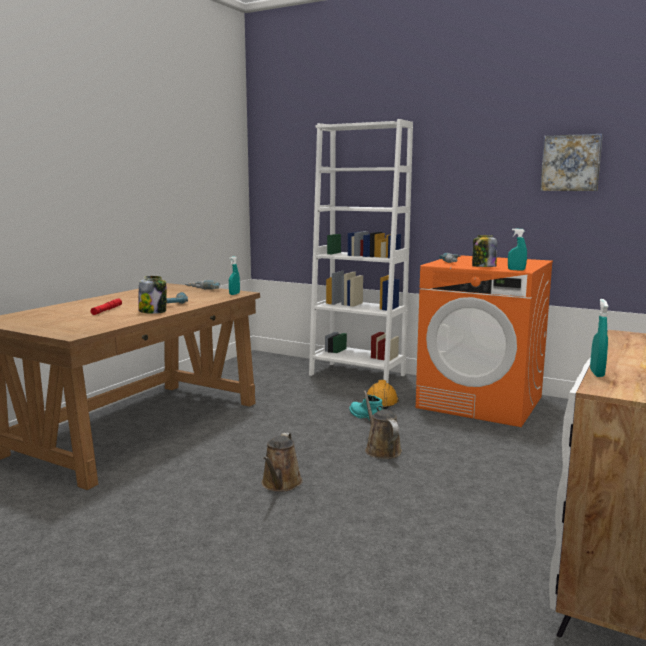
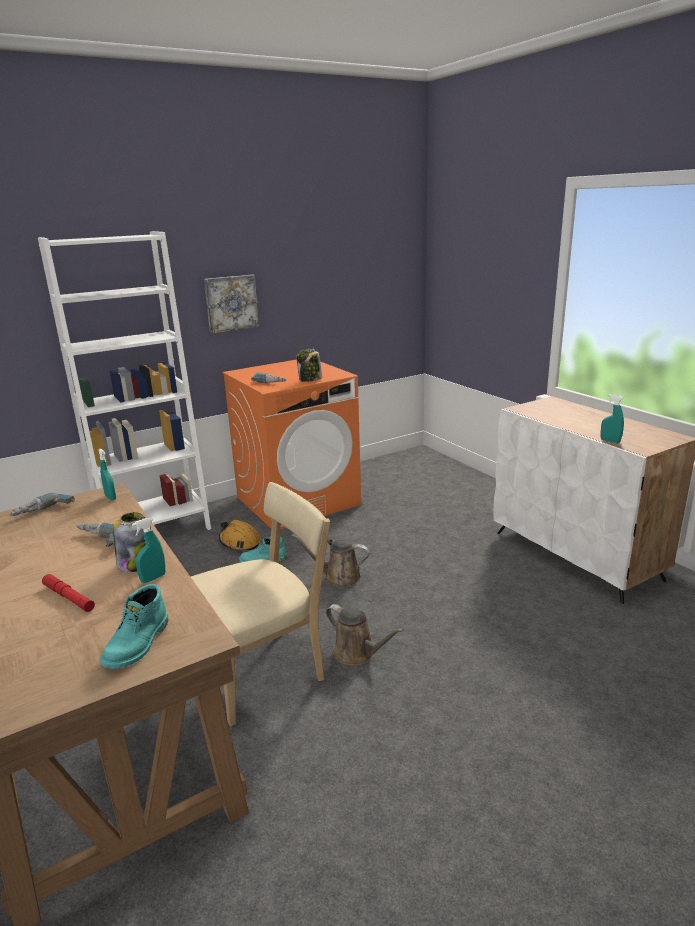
camera: 60 degrees left, 10 degrees up
turquoise spray bottle [508,228,527,271] -> turquoise spray bottle moved to [132,518,166,583]
picture [540,134,603,191] -> picture moved to [204,274,260,333]
none -> turquoise boot [100,584,168,669]
none -> beige chair [191,482,330,727]

